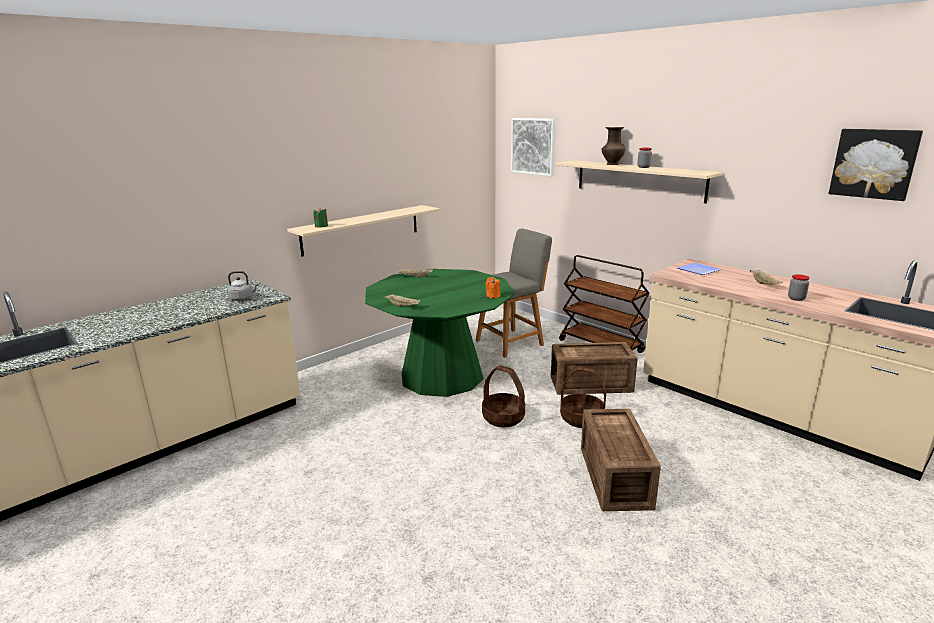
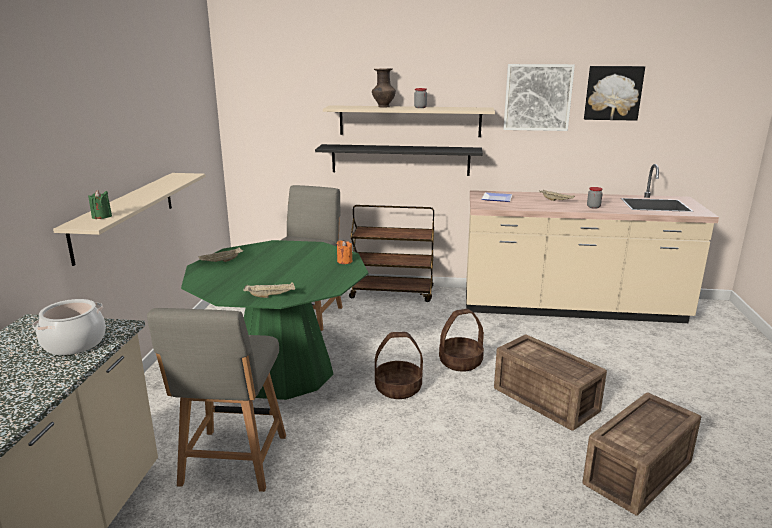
camera: 40 degrees left, 0 degrees up
grey kettle [227,271,259,301] -> cooking pot [32,299,106,355]
picture [511,118,556,176] -> picture moved to [503,64,575,131]
crate [551,342,638,395] -> crate moved to [582,392,701,516]
none -> grey chair [147,308,286,492]
none -> black shelf [315,144,483,176]

